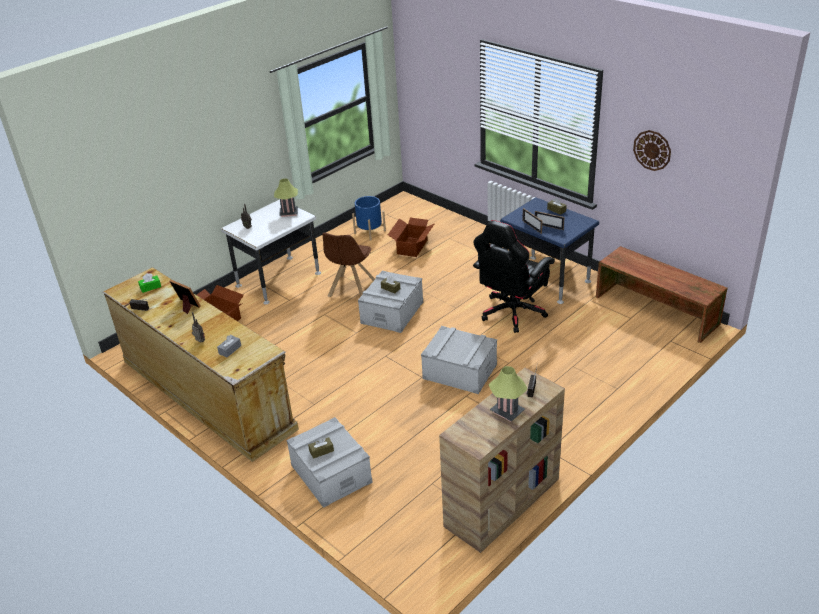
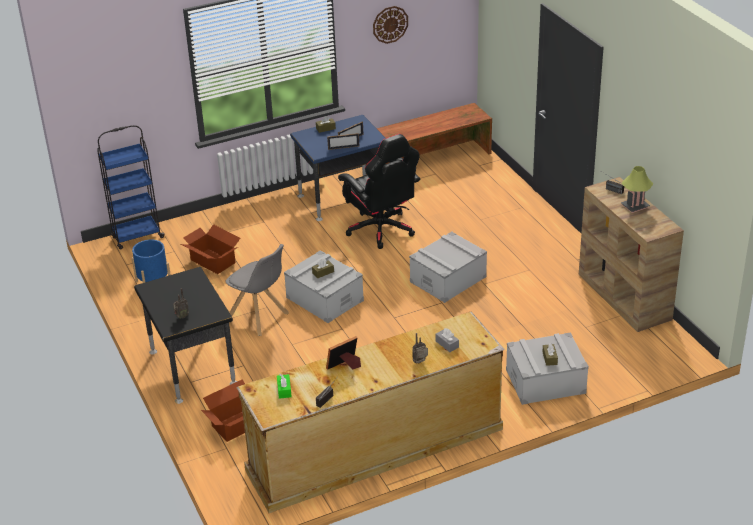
camera: 70 degrees left, 0 degrees up
white desk [221,199,321,304] -> black desk [134,267,237,404]
table lamp [274,178,298,217] -> none
brown chair [322,232,375,297] -> grey chair [226,244,289,336]
none -> blue cart [97,125,166,249]

